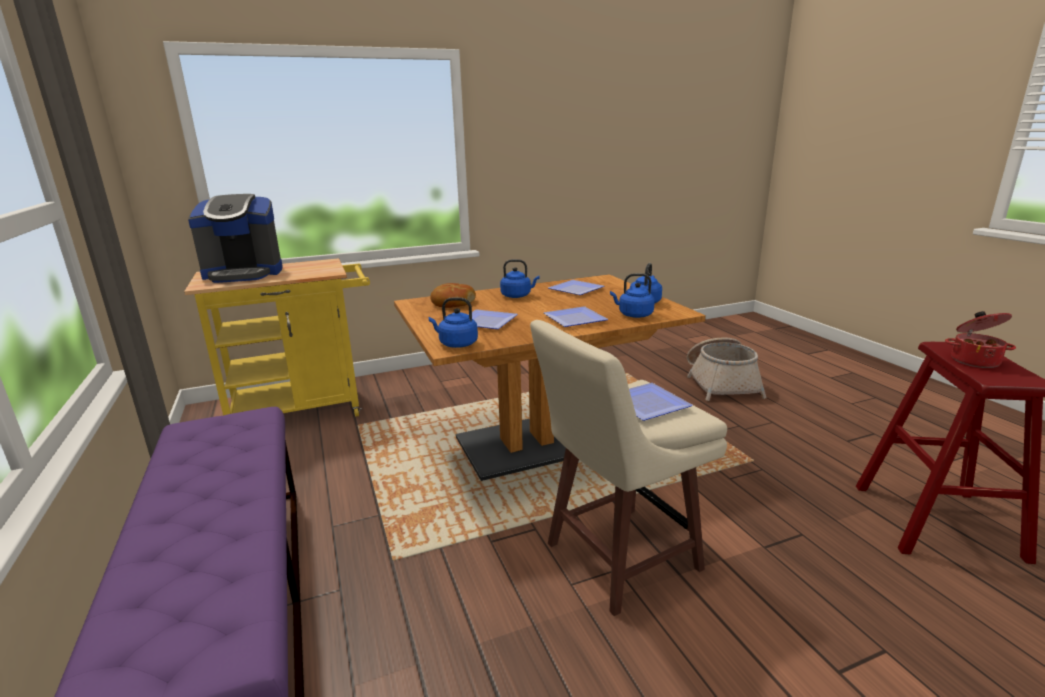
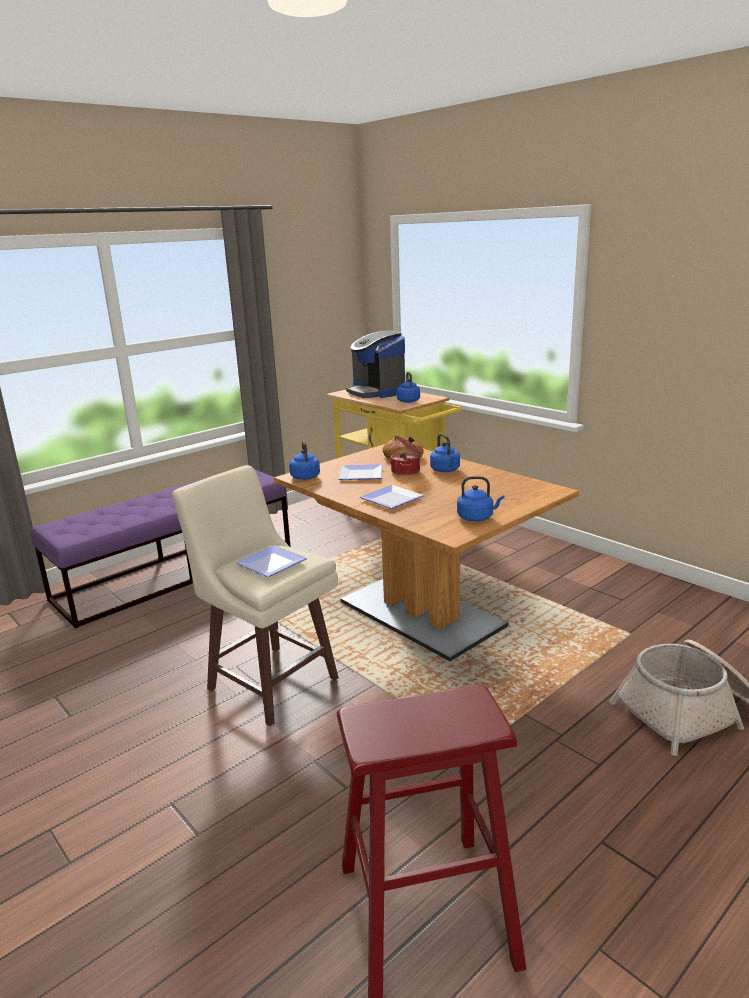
camera: 70 degrees right, 0 degrees up
plate [548,280,604,295] -> none
blue kettle [610,273,655,318] -> blue kettle moved to [397,372,420,403]
cooking pot [945,311,1016,368] -> cooking pot moved to [390,435,421,476]

